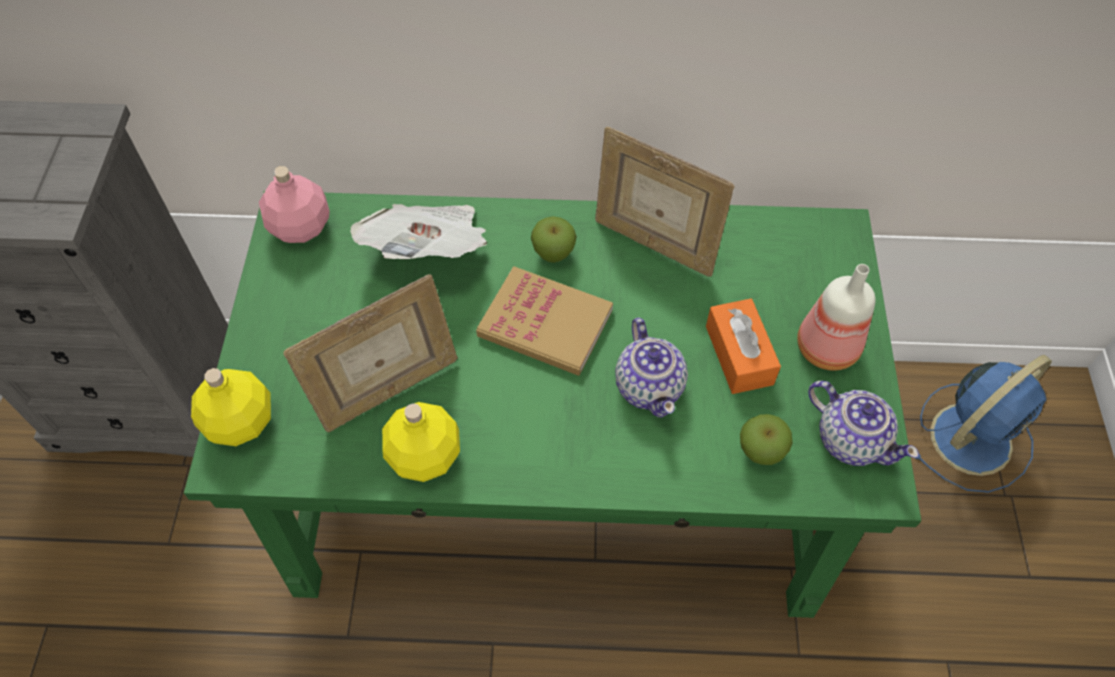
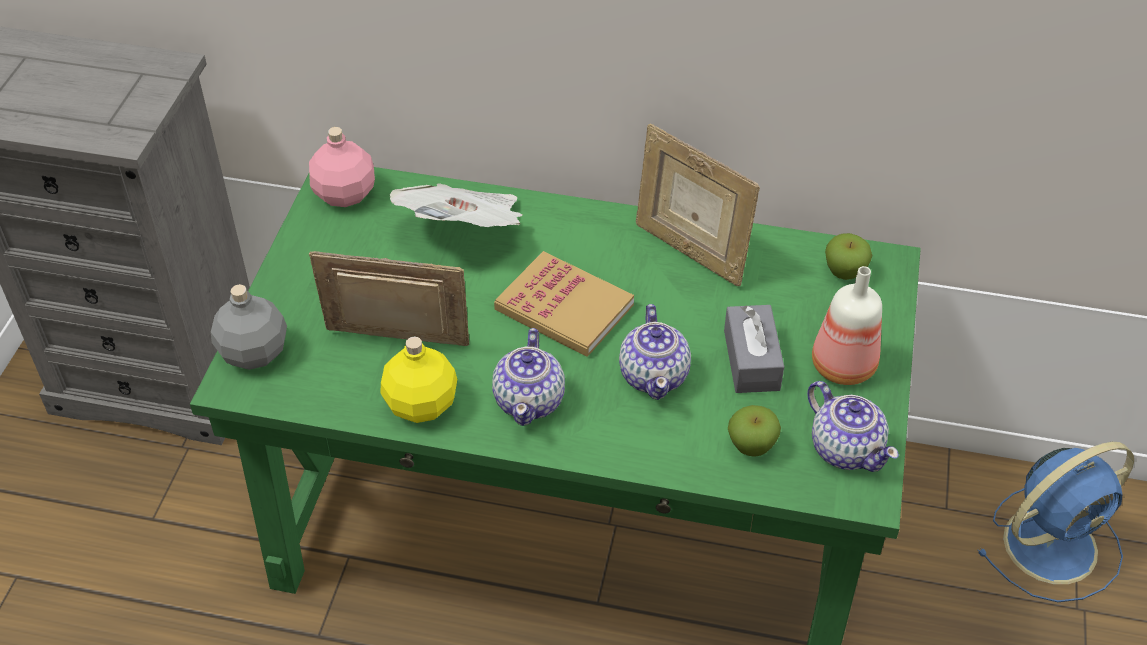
camera: 10 degrees right, 10 degrees down
yellow bottle [191,368,271,446] -> grey bottle [211,284,287,370]
picture frame [283,274,458,432] -> picture frame turned 150 degrees counterclockwise [309,251,469,346]
apple [531,216,577,263] -> apple moved to [825,233,872,280]
orange tissue box [706,299,781,394] -> grey tissue box [724,305,784,393]
none -> teapot [492,328,565,426]

